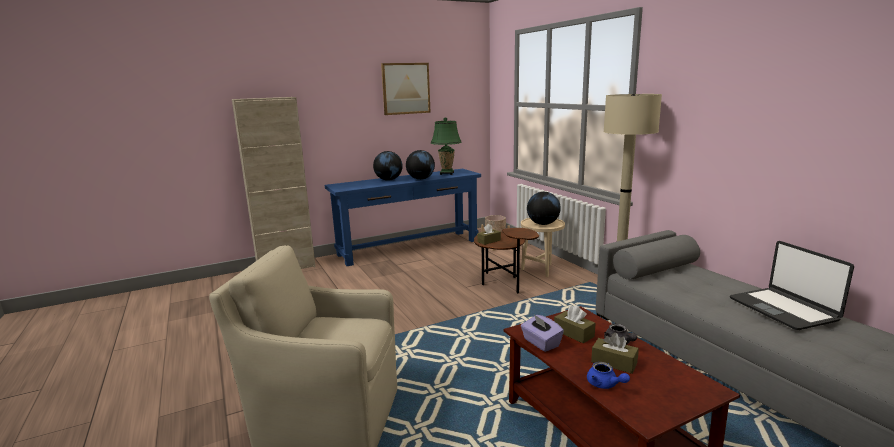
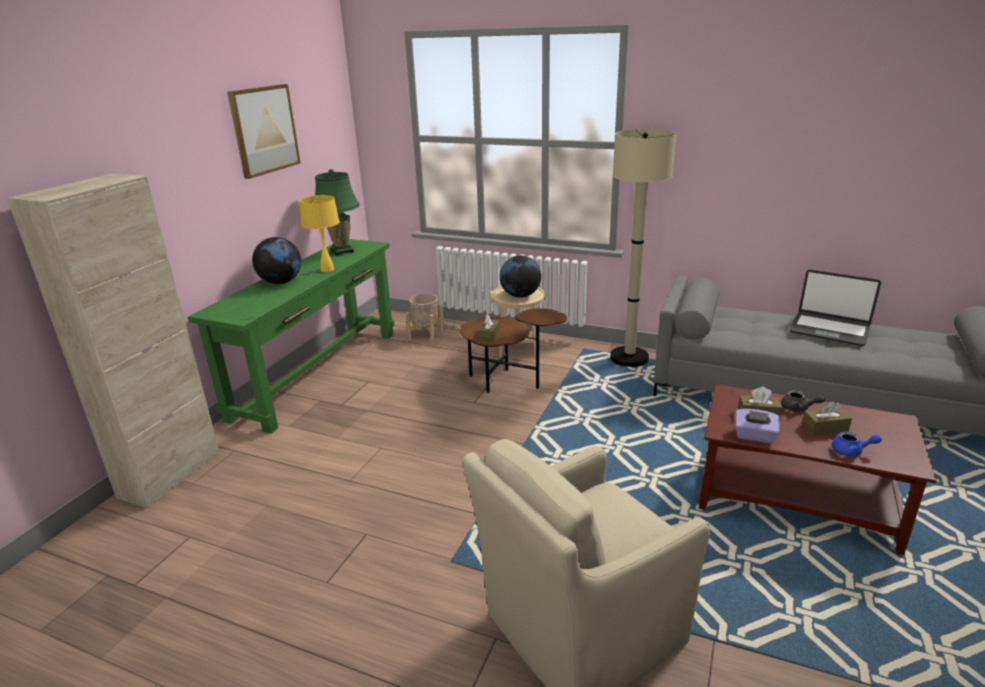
camera: 40 degrees left, 10 degrees up
blue console table [325,169,481,266] -> green console table [188,239,394,434]
globe [406,150,435,180] -> yellow table lamp [299,195,340,272]

